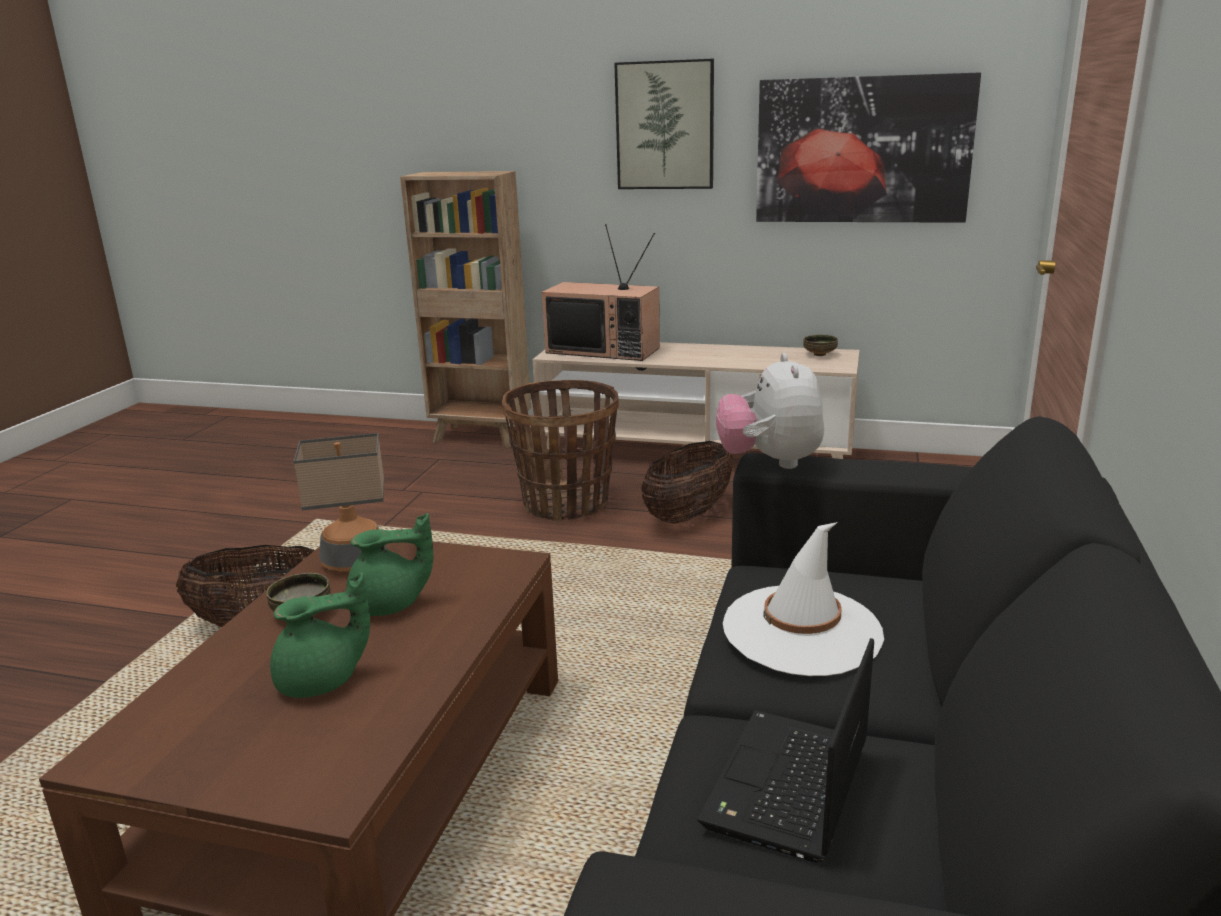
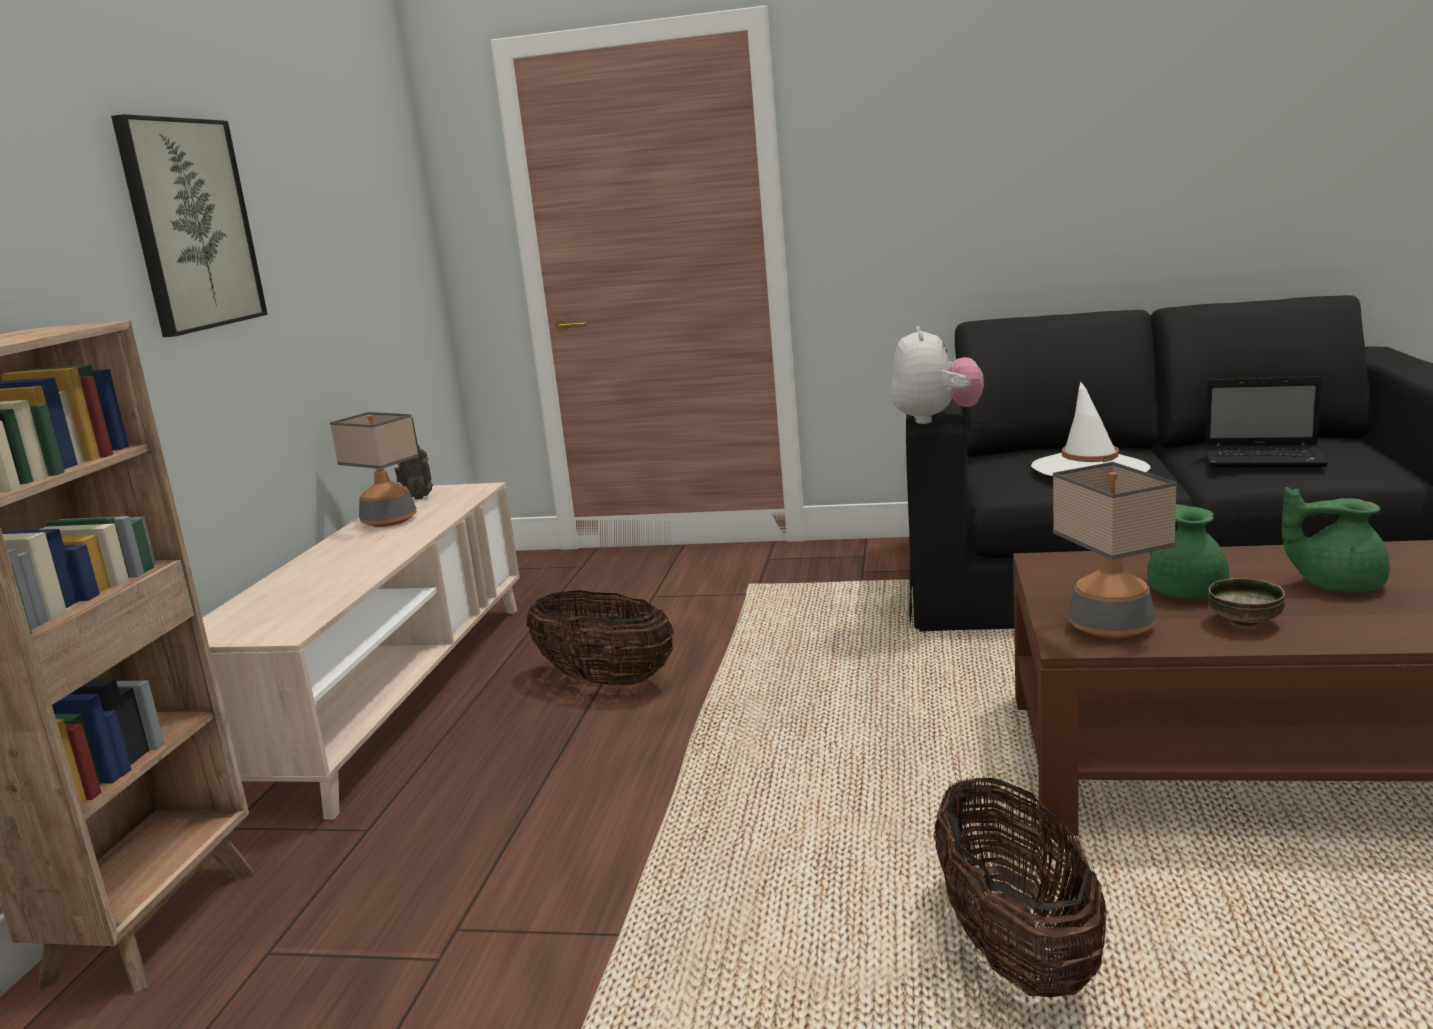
camera: 95 degrees left, 5 degrees down
green teapot [270,572,370,698] -> green teapot turned 45 degrees counterclockwise [1282,487,1390,592]
basket [502,380,619,522] -> none
television [542,224,660,361] -> none
plush toy [716,353,824,469] -> plush toy turned 75 degrees counterclockwise [891,326,984,424]
picture [756,72,981,223] -> none
bowl [803,334,838,356] -> radio [394,417,433,500]
none -> table lamp [330,412,419,527]

